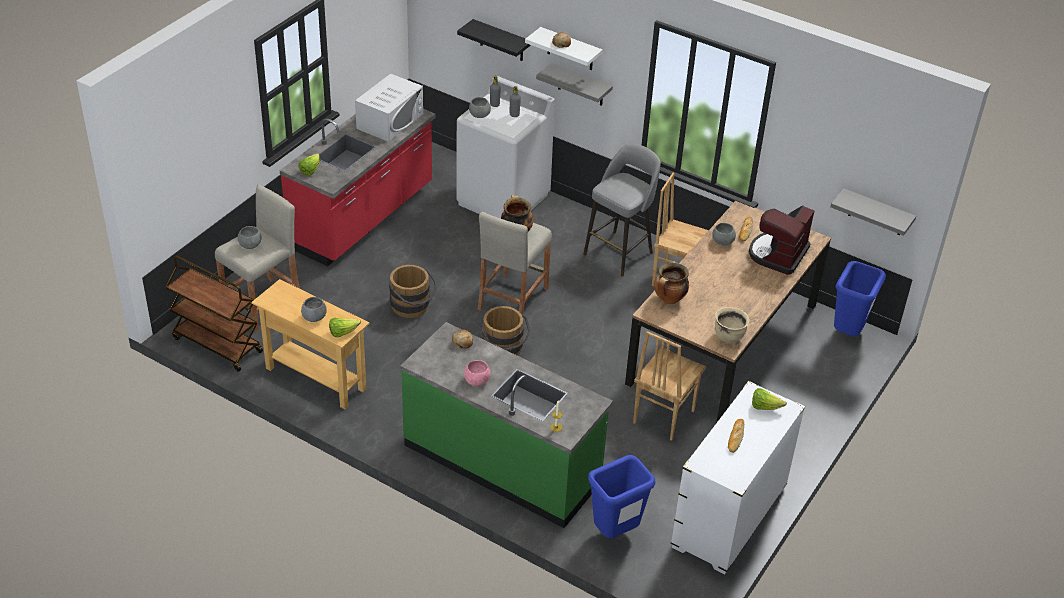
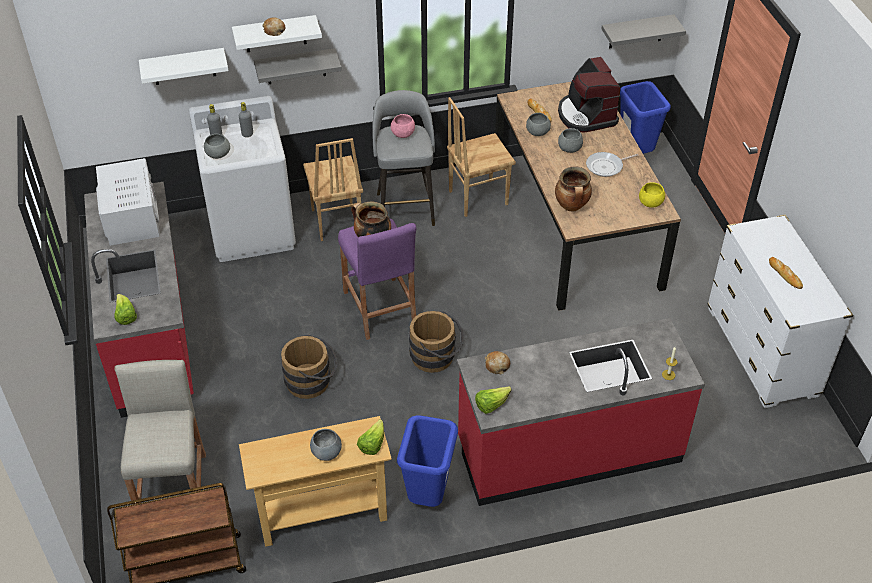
camera: 45 degrees left, 5 degrees up
grey bowl [237,226,262,249] -> grey bowl moved to [558,128,583,153]
green counter [400,322,613,528] -> red counter [457,318,705,506]
black shelf [457,19,531,61] -> white shelf [139,48,229,85]
pink bowl [464,360,491,386] -> pink bowl moved to [391,114,415,138]
beige stool [478,212,552,317] -> purple stool [338,218,417,340]
blue trash can [588,455,655,538] -> blue trash can moved to [397,415,458,507]
brown chair [633,331,706,441] -> brown chair moved to [303,138,363,241]
beige cooking pot [715,307,750,343] -> yellow bowl [639,182,665,208]
lettuce [752,388,787,410] -> lettuce moved to [475,386,512,414]
none -> frying pan [586,152,638,177]

